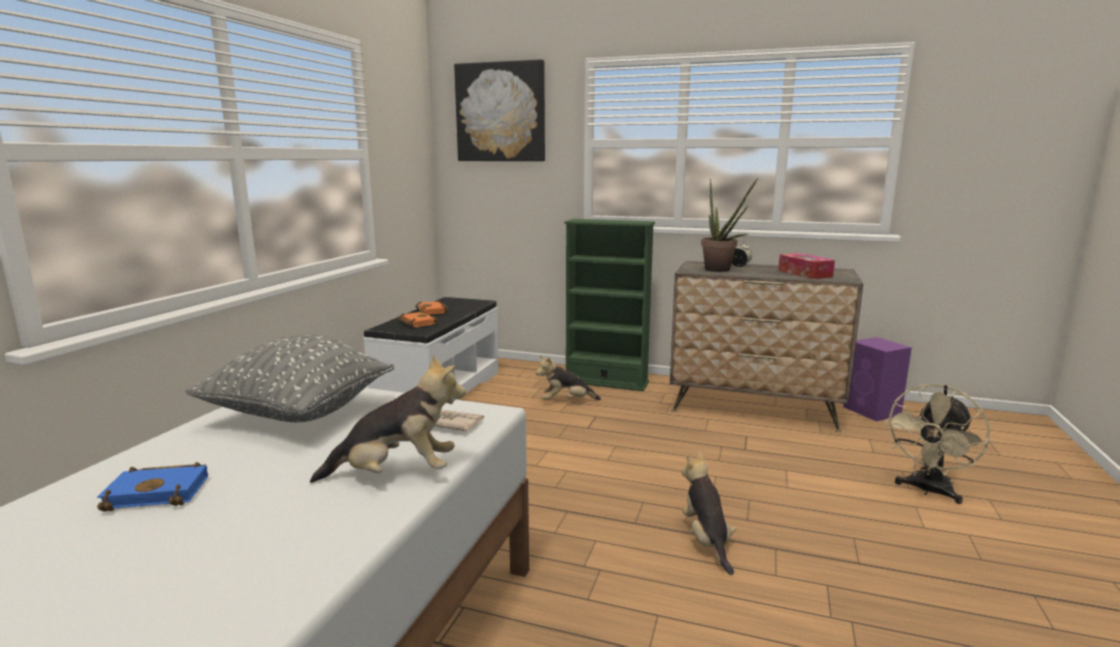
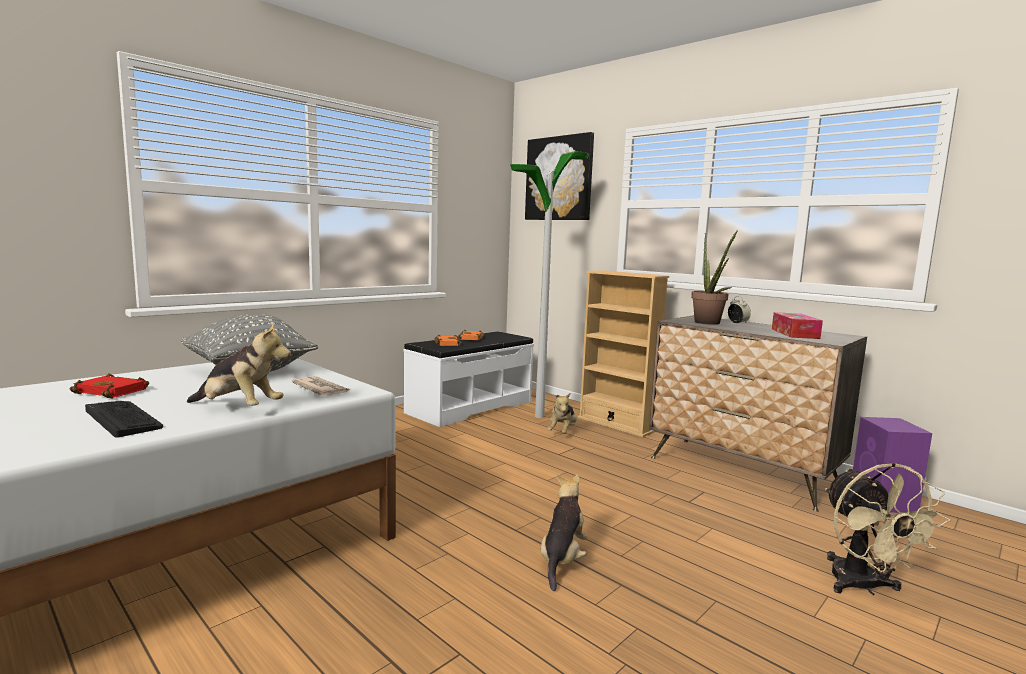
camera: 25 degrees right, 5 degrees down
blue book [97,462,208,512] -> red book [70,373,149,398]
plush toy [536,355,601,400] -> plush toy turned 90 degrees counterclockwise [547,393,577,434]
green bookcase [564,219,655,391] -> beige bookcase [578,270,669,438]
beige fan [884,384,990,504] -> beige fan turned 75 degrees counterclockwise [825,462,950,595]
none -> keyboard [85,401,163,438]
none -> floor lamp [510,151,589,418]

